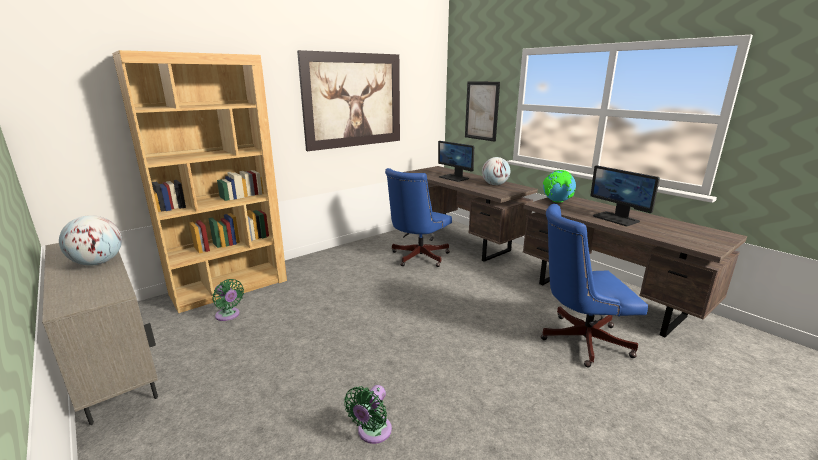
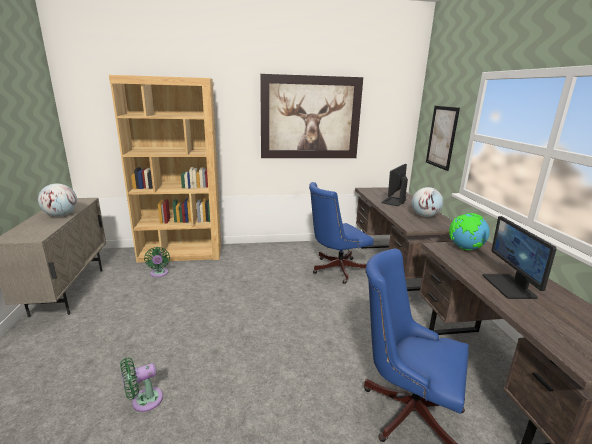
camera: 30 degrees right, 0 degrees up
monitor [438,141,474,182] -> monitor turned 45 degrees clockwise [381,164,408,206]

